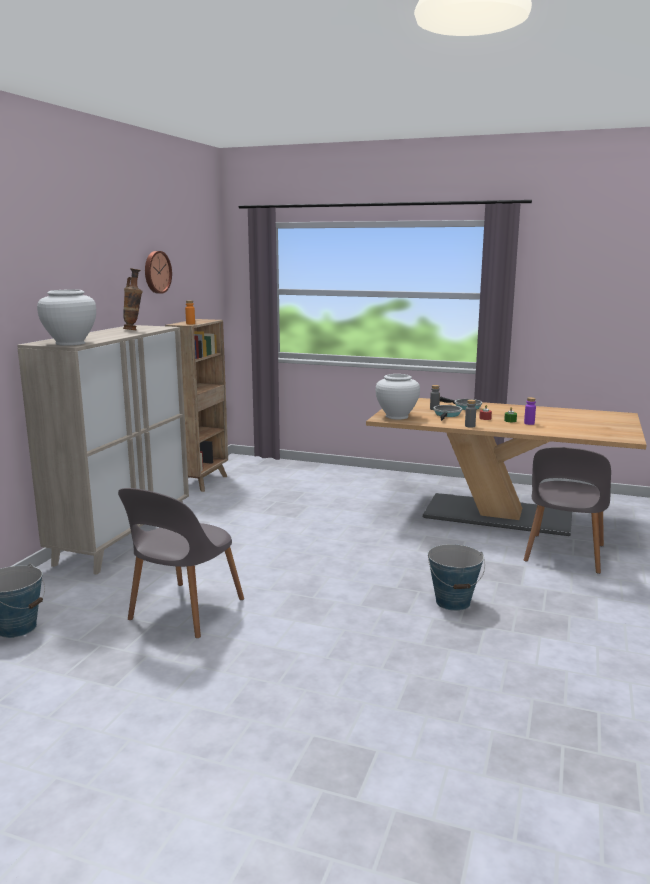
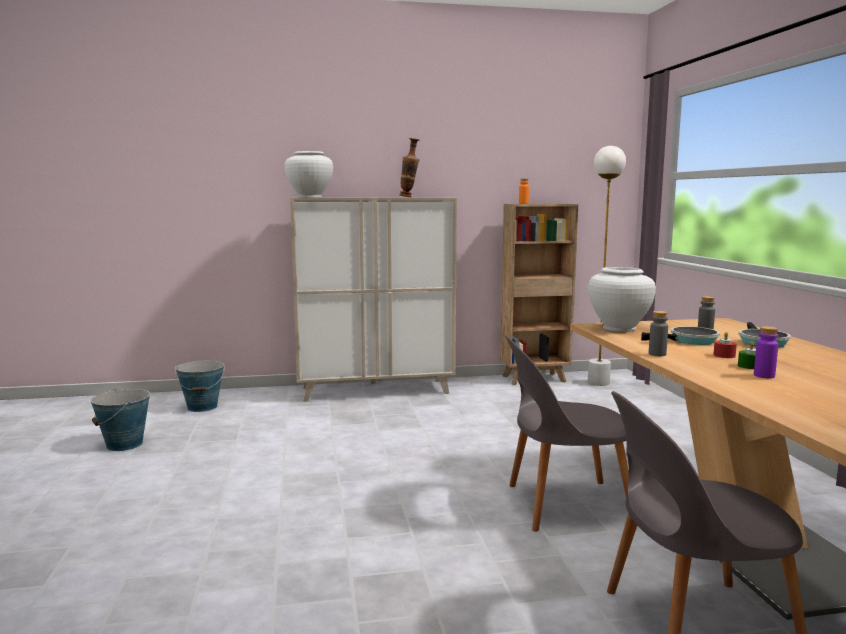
camera: 60 degrees right, 5 degrees down
grey chair [118,488,244,638] -> grey chair moved to [505,335,629,532]
wall clock [145,251,172,294] -> none
bucket [428,544,485,611] -> bucket moved to [90,388,150,451]
none -> white floor lamp [588,146,626,386]

